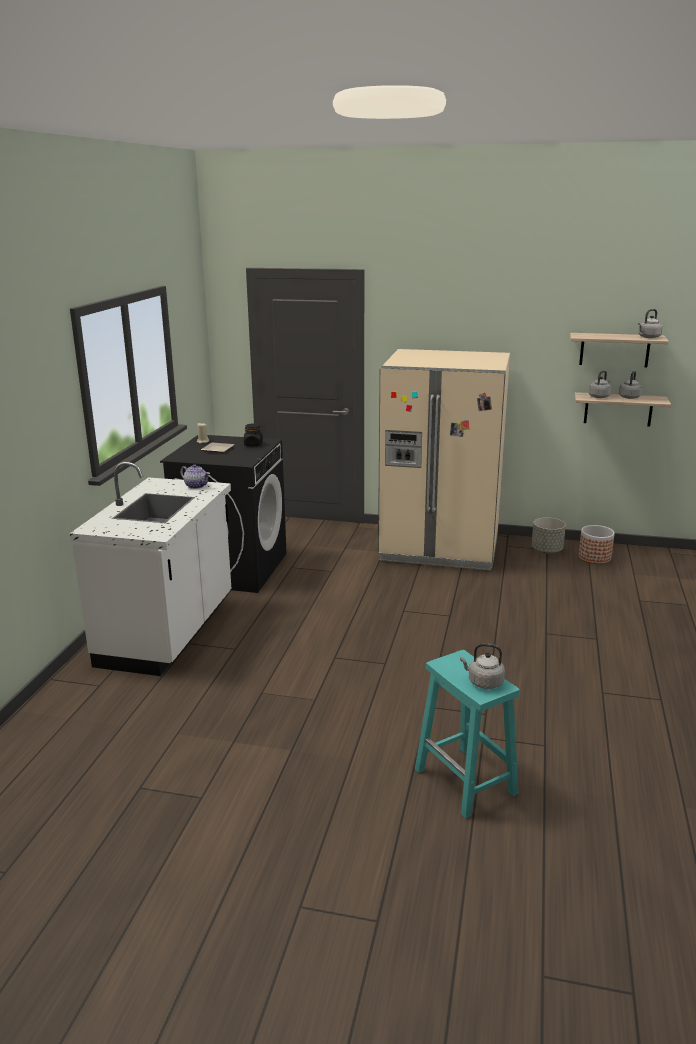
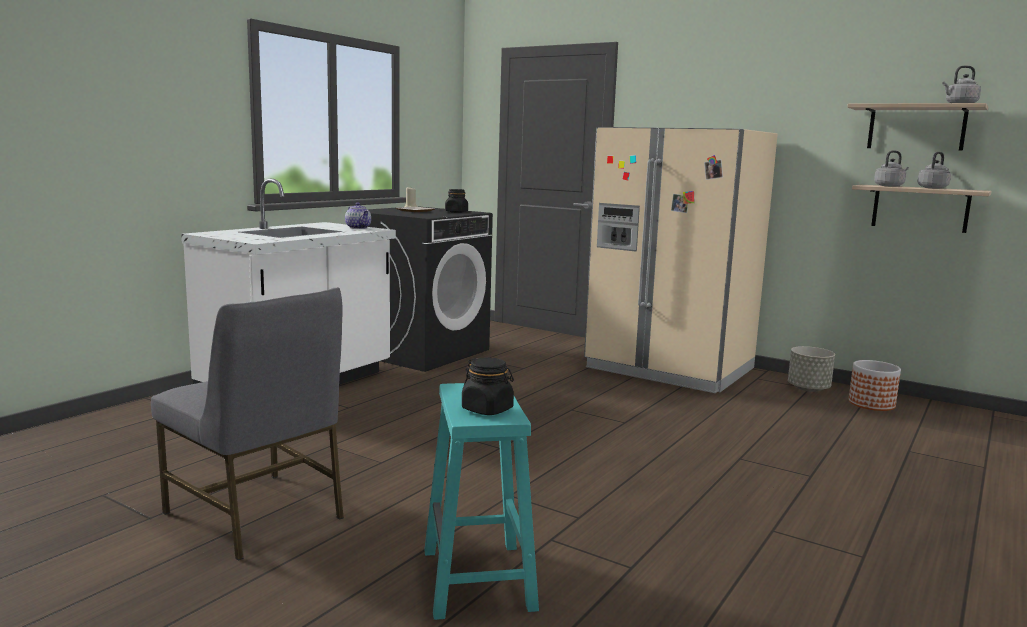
camera: 20 degrees right, 10 degrees down
grey kettle [460,643,505,689] -> black jar [462,358,514,415]
none -> grey chair [151,287,344,561]

